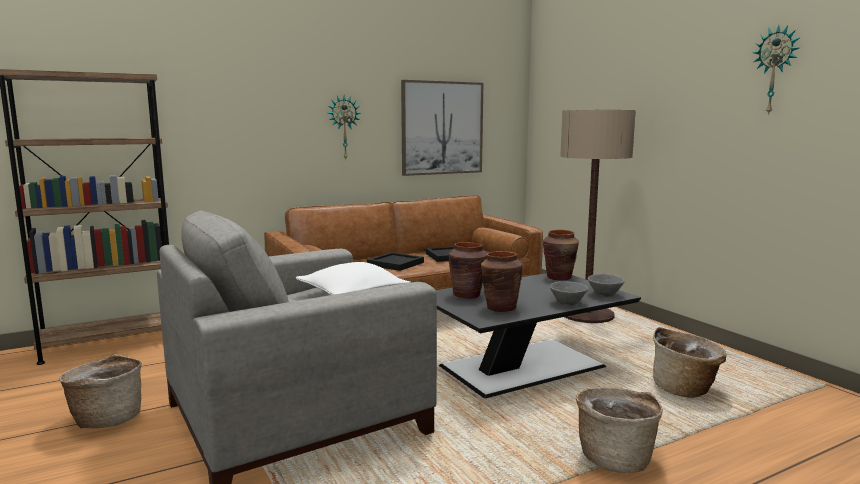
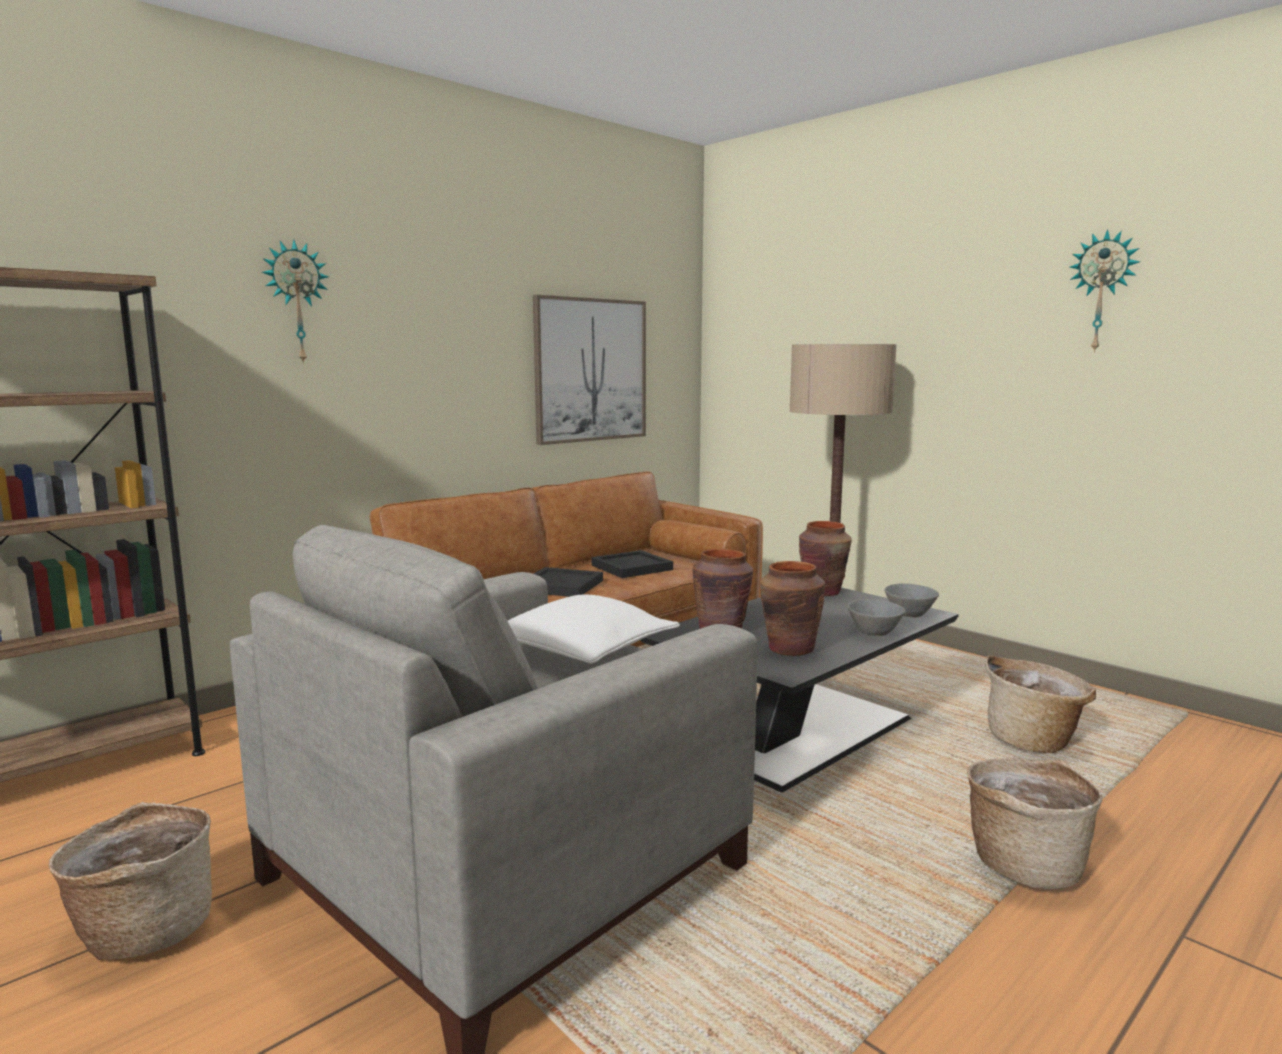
camera: 15 degrees left, 0 degrees up
wall clock [328,95,361,159] -> wall clock moved to [262,240,329,364]

